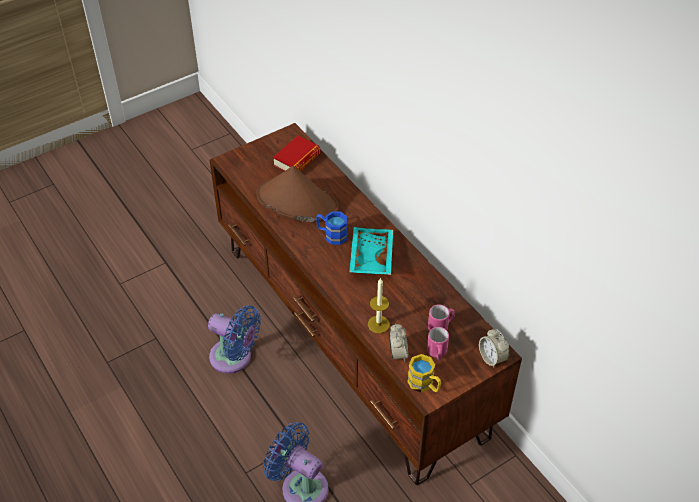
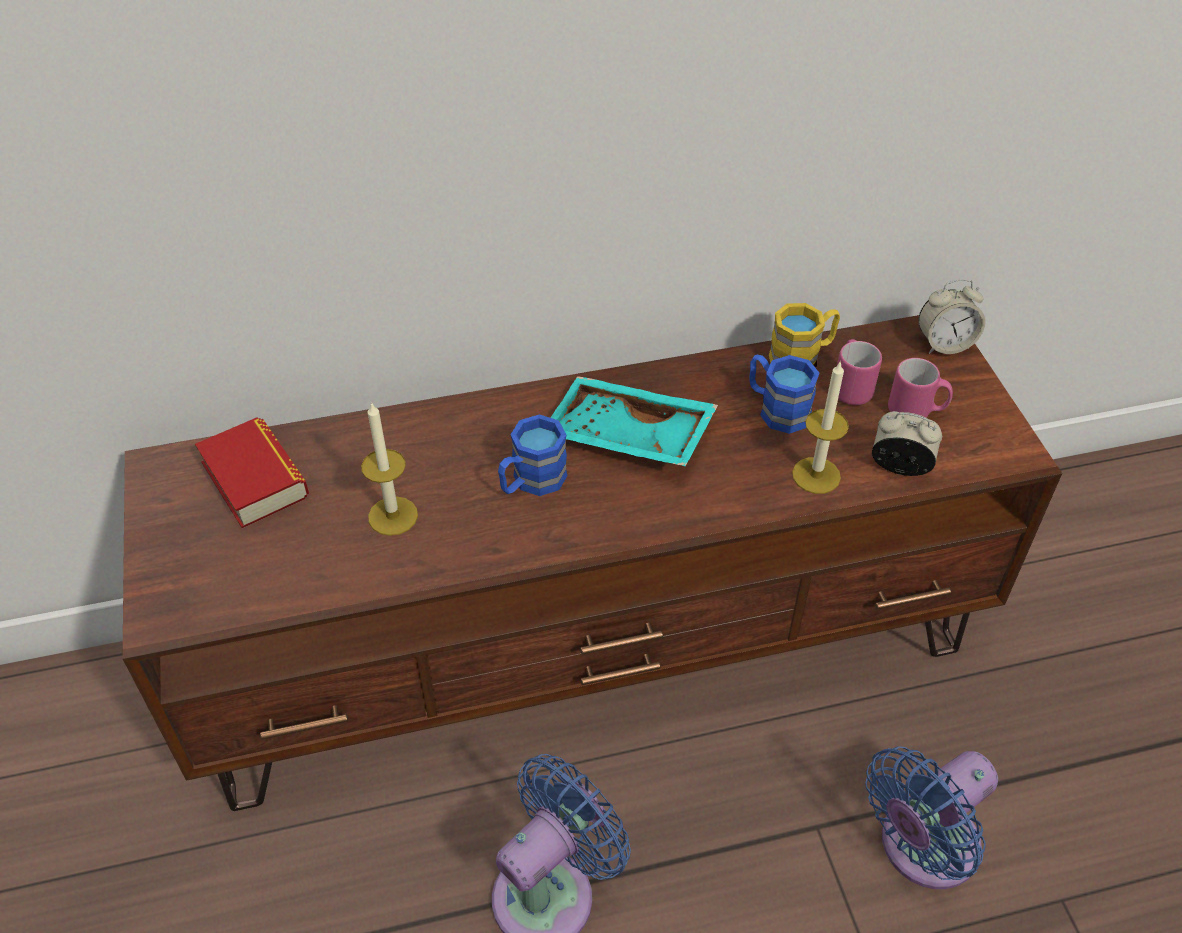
camera: 70 degrees left, 0 degrees up
brown hat [256,166,339,222] -> candle [361,402,418,536]
yellow mug [407,354,441,392] -> yellow mug moved to [769,303,840,368]
none -> blue mug [749,355,820,434]

